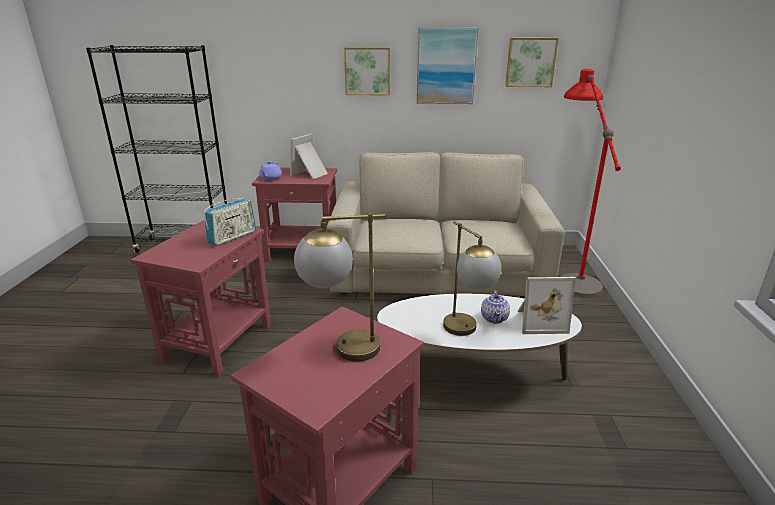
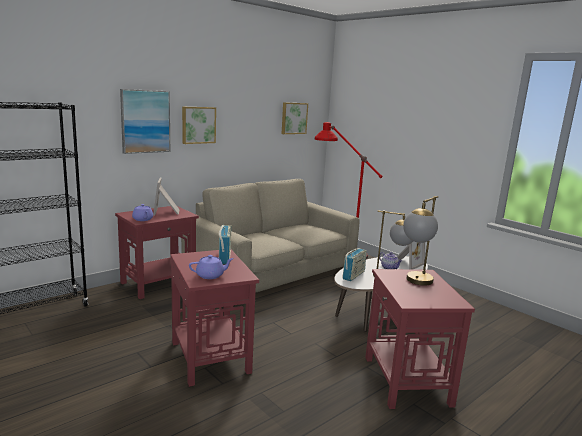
camera: 45 degrees left, 10 degrees down
picture [417,27,479,104] -> picture moved to [120,89,170,154]
none -> purple teapot [189,255,234,279]
none -> radio [342,248,366,281]

